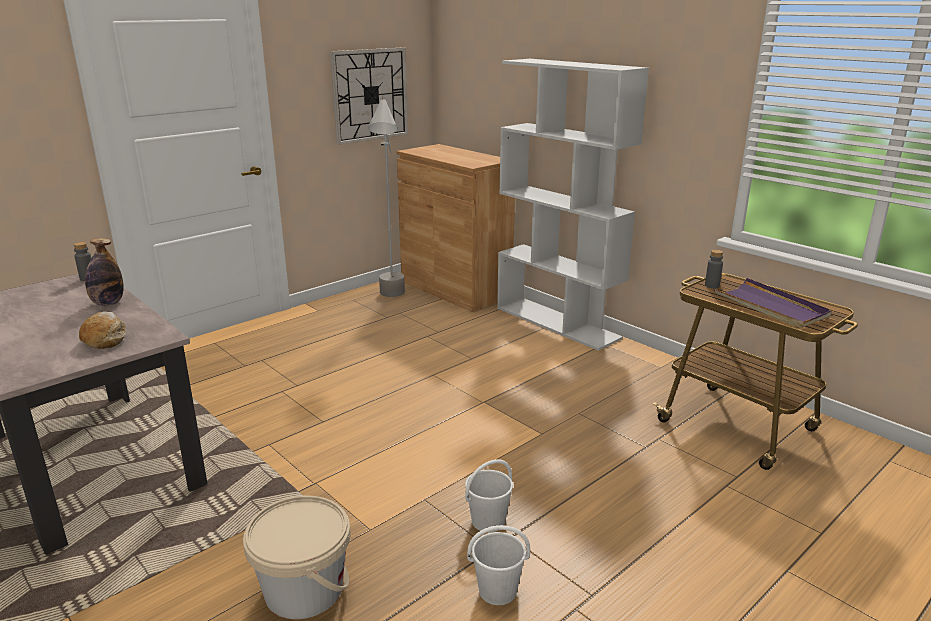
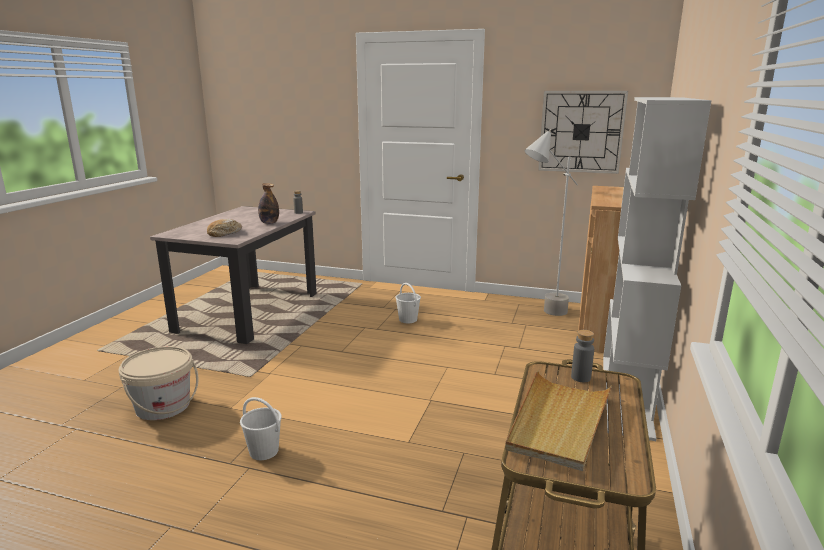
camera: 60 degrees right, 5 degrees down
white bucket [467,525,530,605] -> white bucket moved to [395,283,421,323]
purple tray [713,278,832,329] -> beige tray [505,370,612,471]

